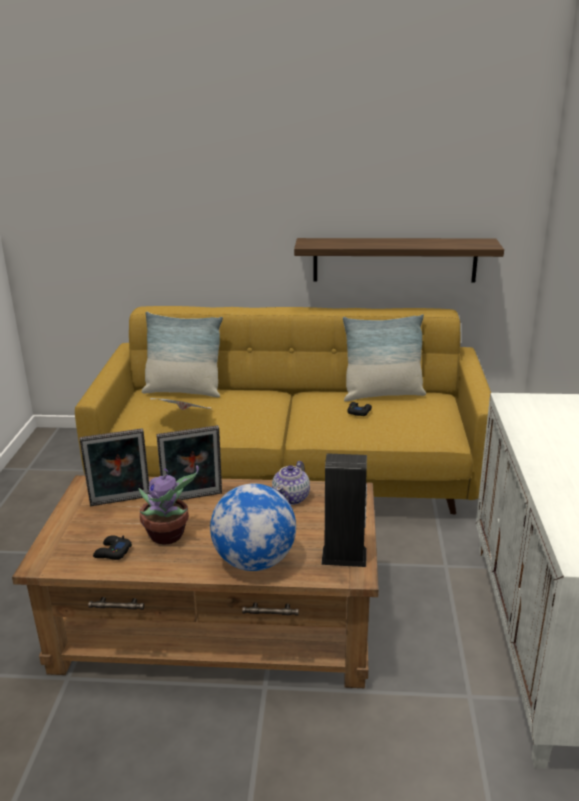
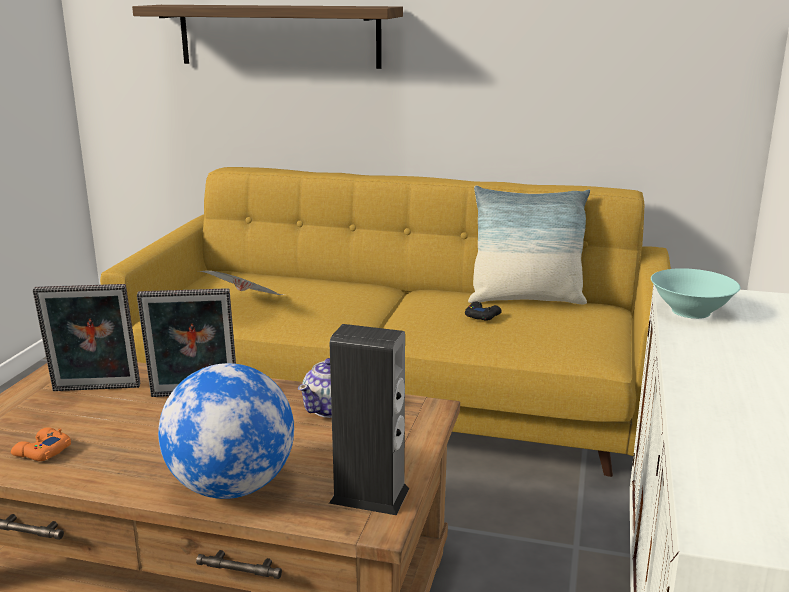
camera: 10 degrees right, 5 degrees down
black game controller [93,535,132,560] -> orange game controller [11,427,71,461]
potted plant [139,465,199,545] -> none
pillow [142,312,223,397] -> none
shelf [294,238,504,283] -> shelf moved to [132,5,403,69]
none -> turquoise bowl [651,268,741,319]

